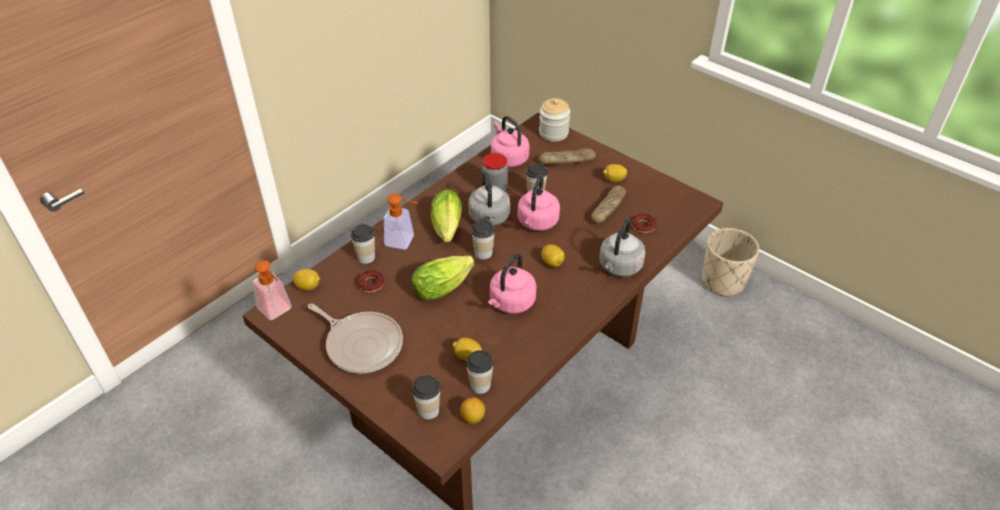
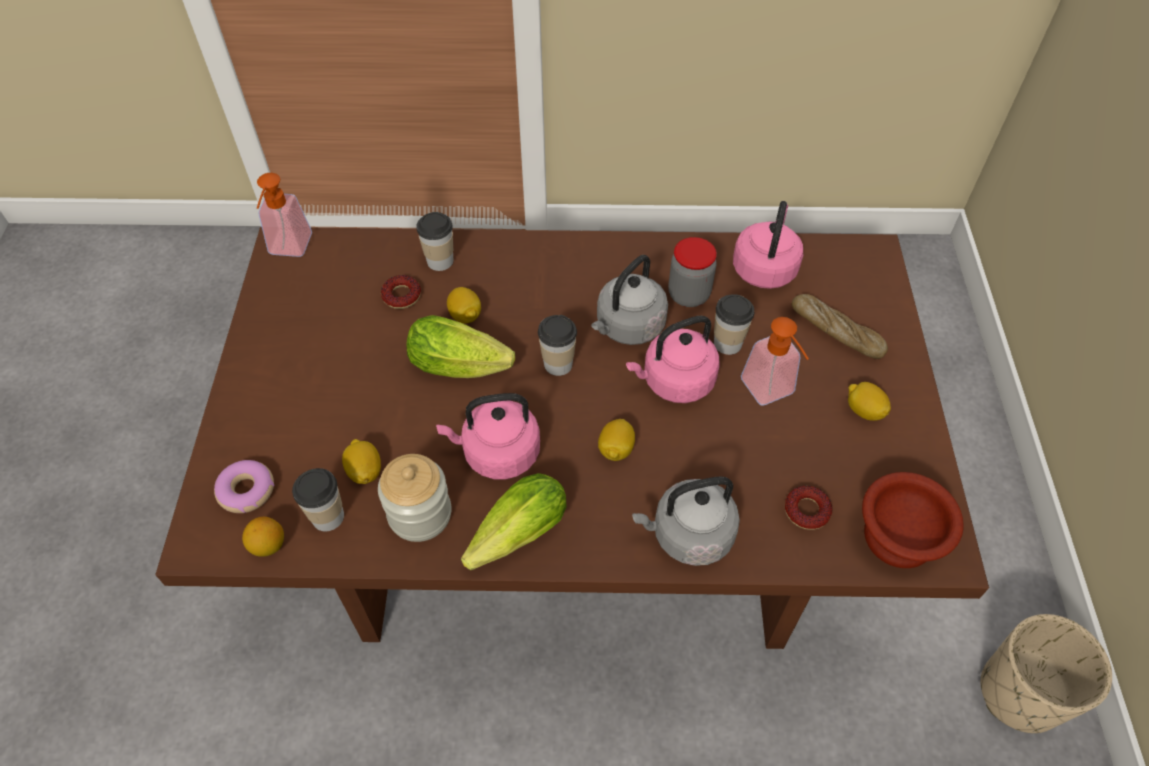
camera: 50 degrees right, 10 degrees up
lemon [293,269,320,291] -> lemon moved to [447,287,481,323]
frying pan [308,303,403,373] -> none
soap dispenser [384,194,418,250] -> soap dispenser moved to [741,317,809,406]
cup [412,375,440,420] -> donut [214,460,274,513]
lettuce [431,189,462,242] -> lettuce moved to [461,473,567,570]
jar [539,98,570,142] -> jar moved to [378,454,452,542]
bread [591,185,626,223] -> none
none -> brown bowl [862,472,964,568]

